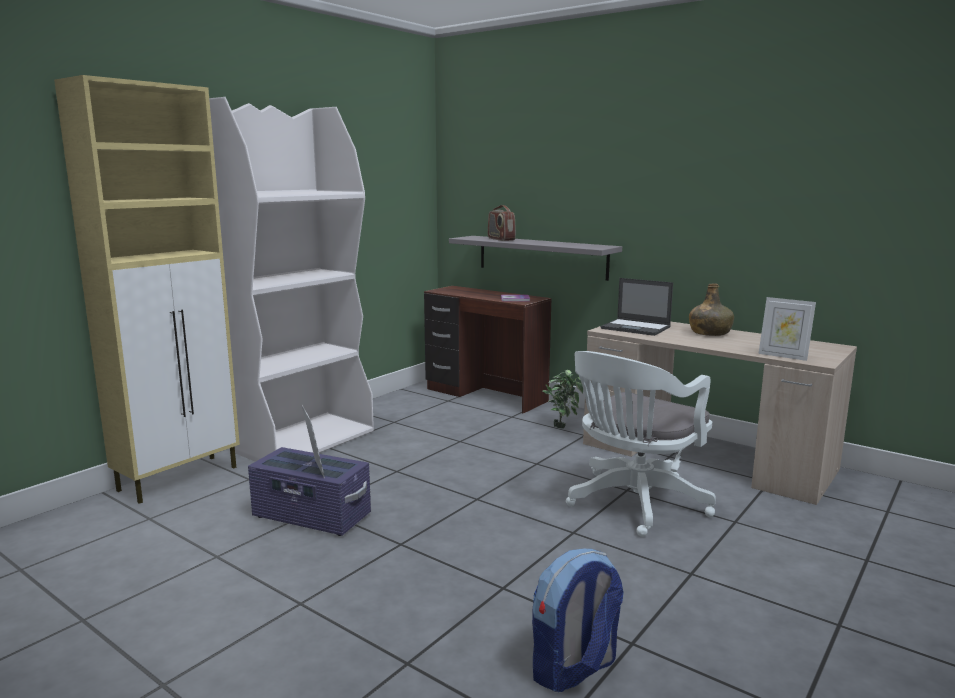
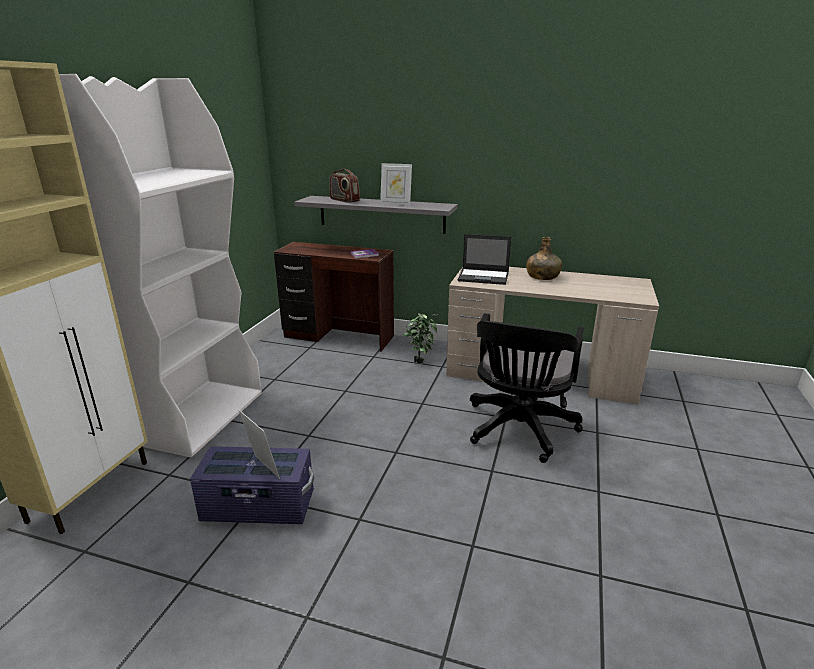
camera: 20 degrees left, 10 degrees up
backpack [532,549,624,692] -> none
white office chair [566,351,716,536] -> black office chair [470,313,584,463]
picture frame [758,297,816,361] -> picture frame moved to [380,163,412,206]

